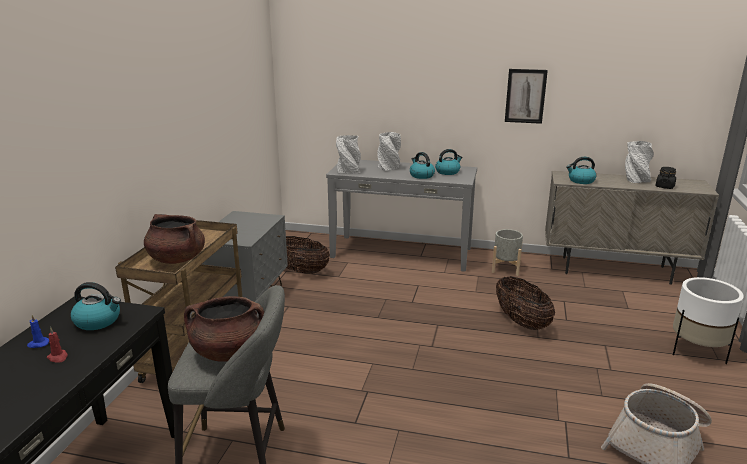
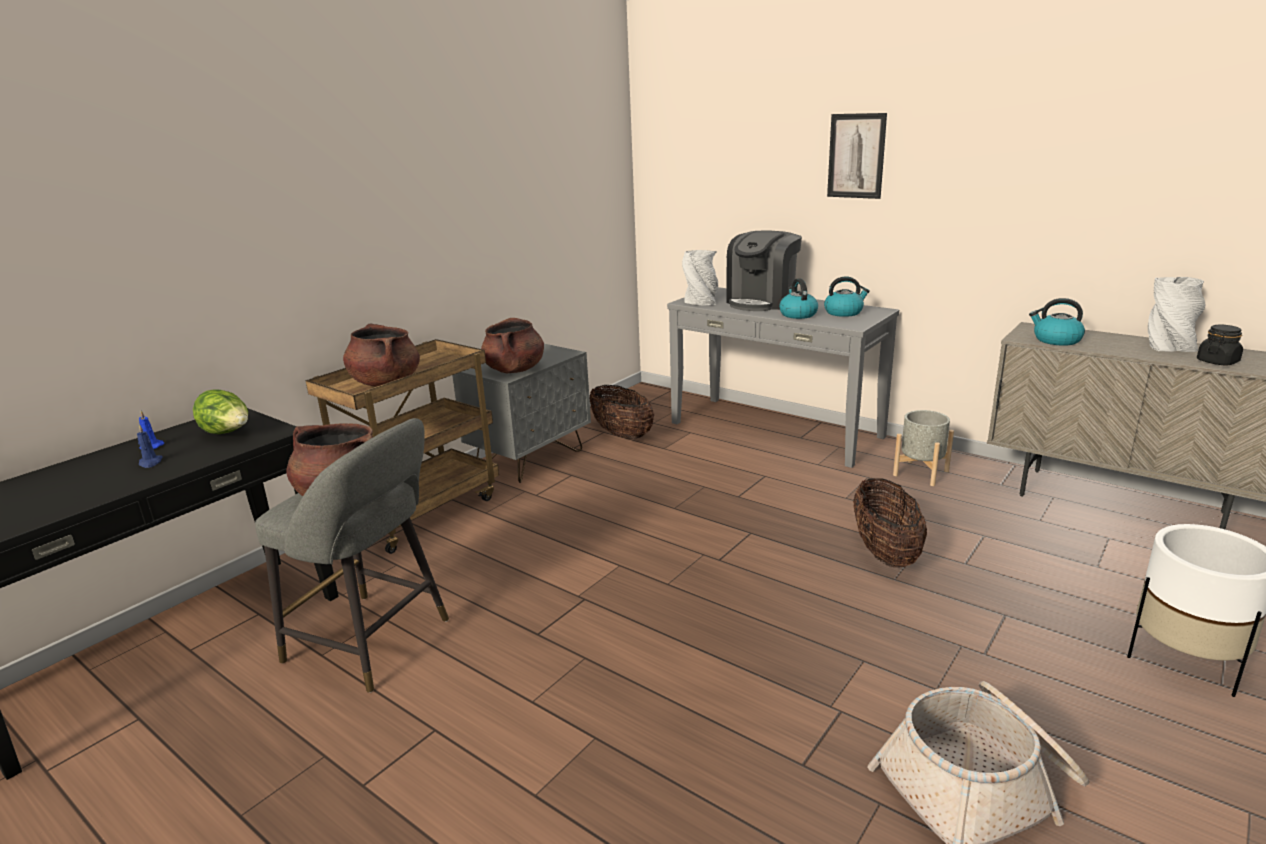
camera: 25 degrees right, 0 degrees up
red candle [47,327,68,363] -> blue candle [137,424,163,468]
kettle [71,282,121,330] -> lettuce [193,389,248,434]
grey vase [377,132,401,171] -> coffee machine [727,231,802,311]
picture [505,69,548,124] -> picture moved to [827,113,887,199]
none -> brown cooking pot [481,318,544,373]

